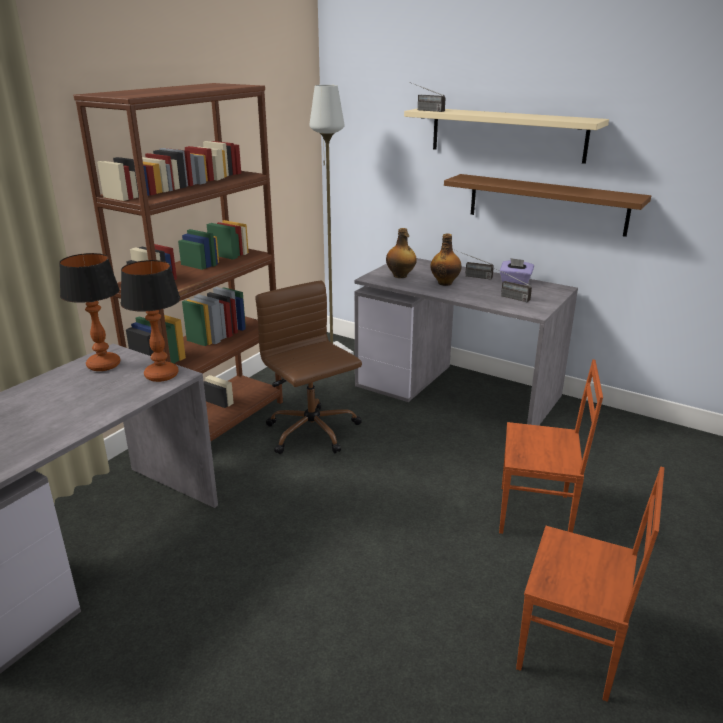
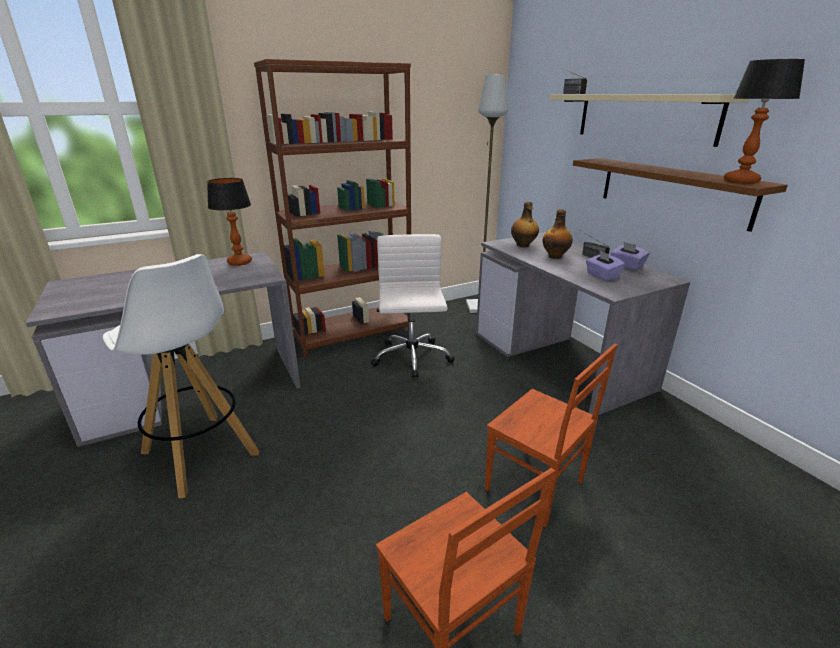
camera: 30 degrees right, 0 degrees up
table lamp [121,260,180,382] -> table lamp moved to [724,59,805,184]
brown office chair [255,281,362,454] -> white office chair [371,234,455,378]
radio [493,267,532,302] -> purple tissue box [586,250,625,281]
none -> white stool [103,254,259,498]

